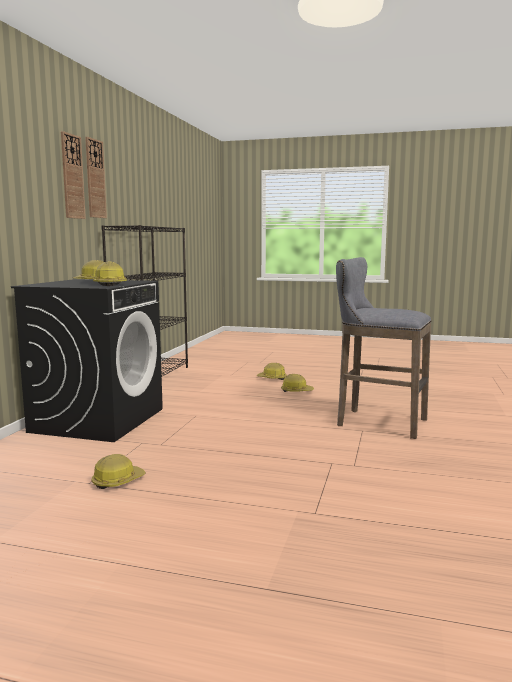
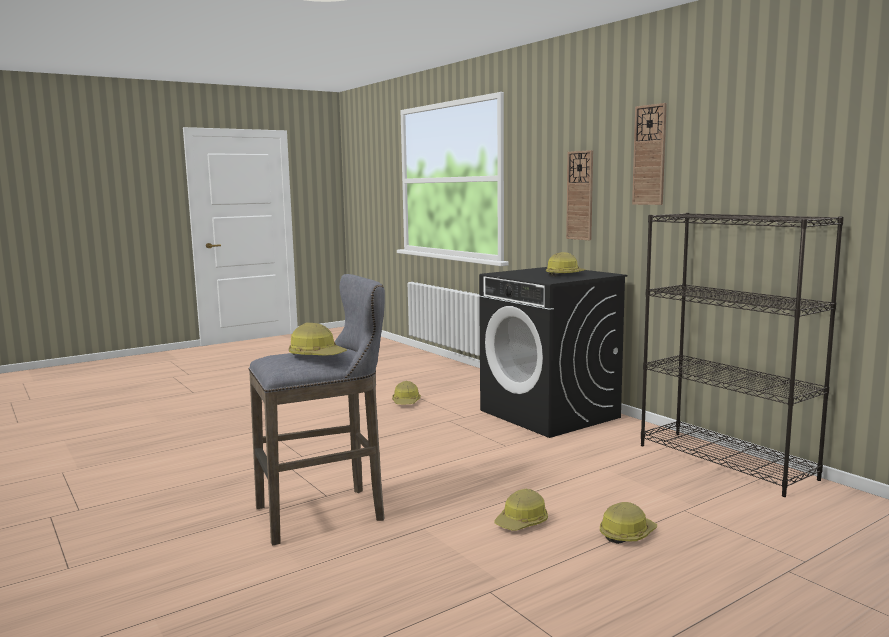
camera: 130 degrees right, 0 degrees up
wall clock [85,137,107,218] -> wall clock moved to [566,150,593,240]
hard hat [93,261,127,286] -> hard hat moved to [289,323,347,356]

